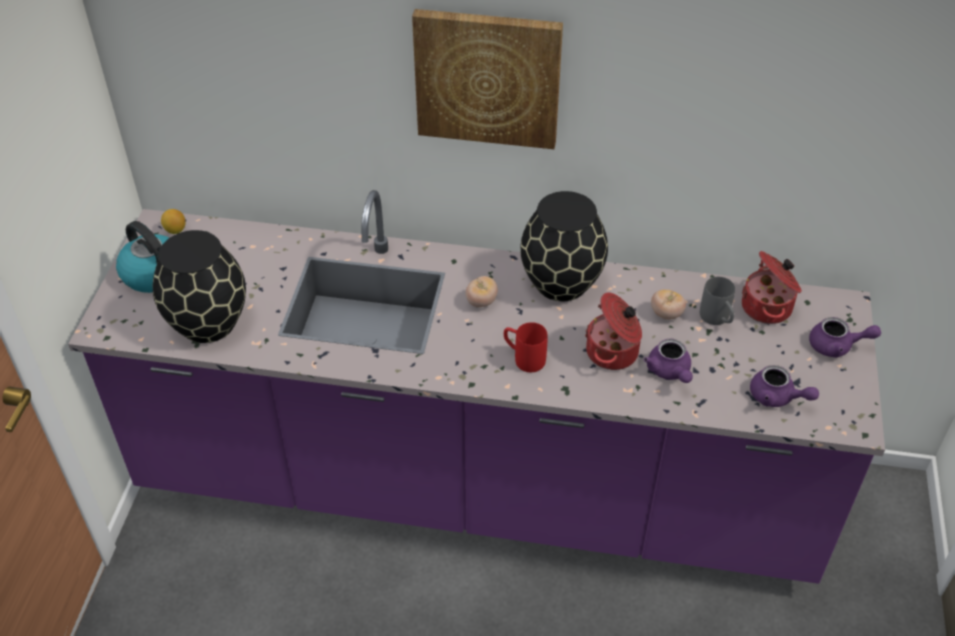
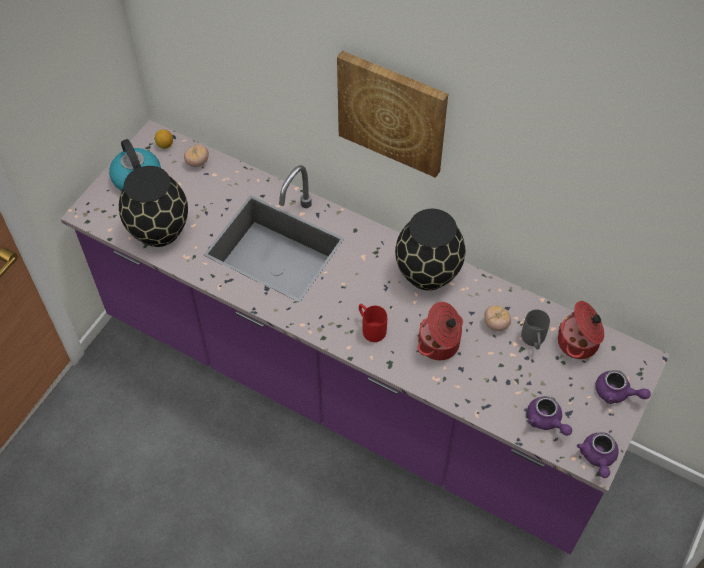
camera: 20 degrees right, 10 degrees up
tomato [465,276,498,307] -> tomato moved to [184,145,209,167]
purple teapot [644,339,693,383] -> purple teapot moved to [577,432,619,478]

